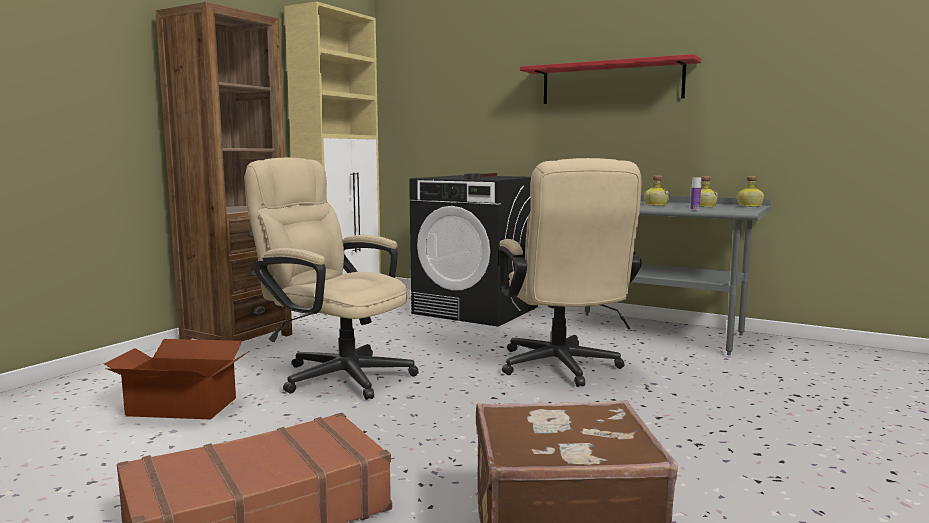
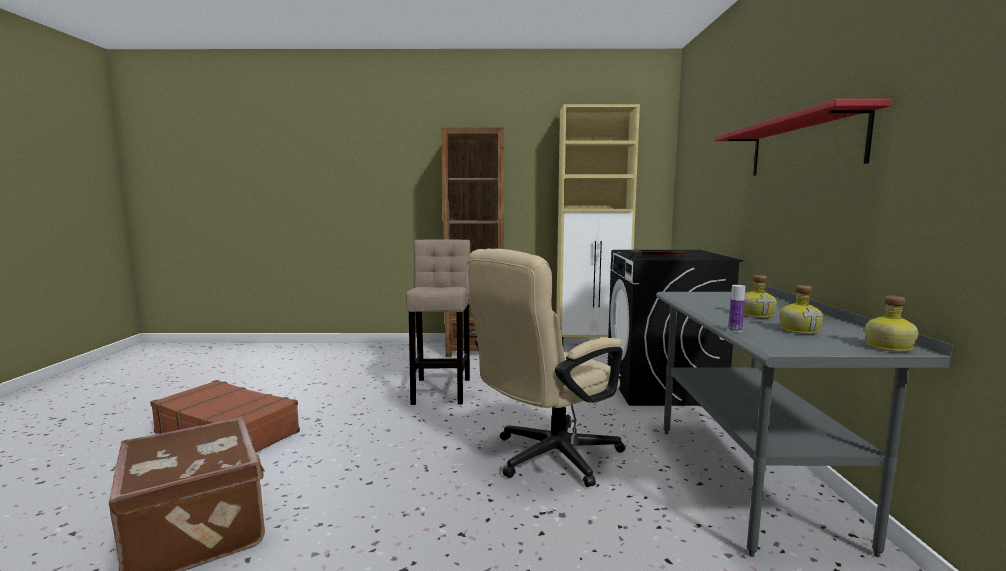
camera: 60 degrees right, 0 degrees up
cardboard box [104,339,249,419] -> none
beige office chair [244,158,419,400] -> beige stool [406,239,471,405]

